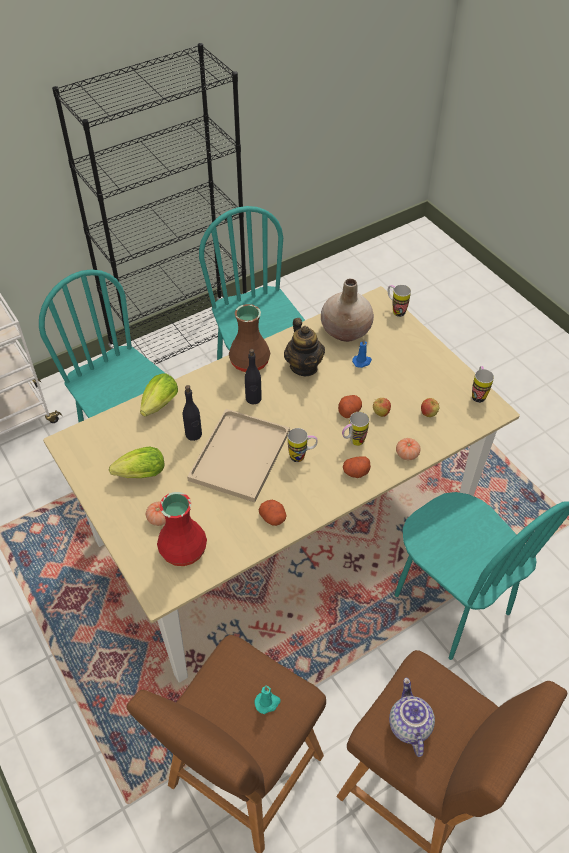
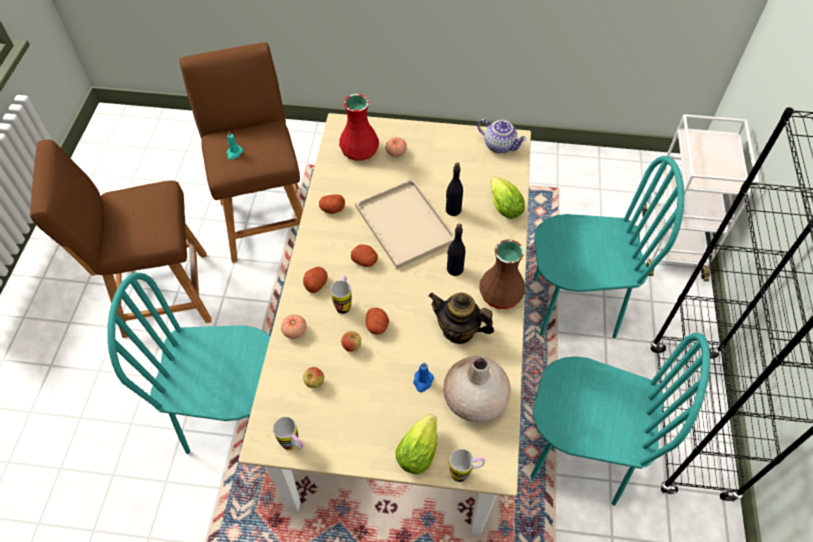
camera: 130 degrees right, 5 degrees up
lettuce [109,447,164,478] -> lettuce moved to [395,414,437,474]
mug [288,428,318,462] -> potato [351,244,378,267]
teapot [389,678,435,757] -> teapot moved to [477,119,527,153]

